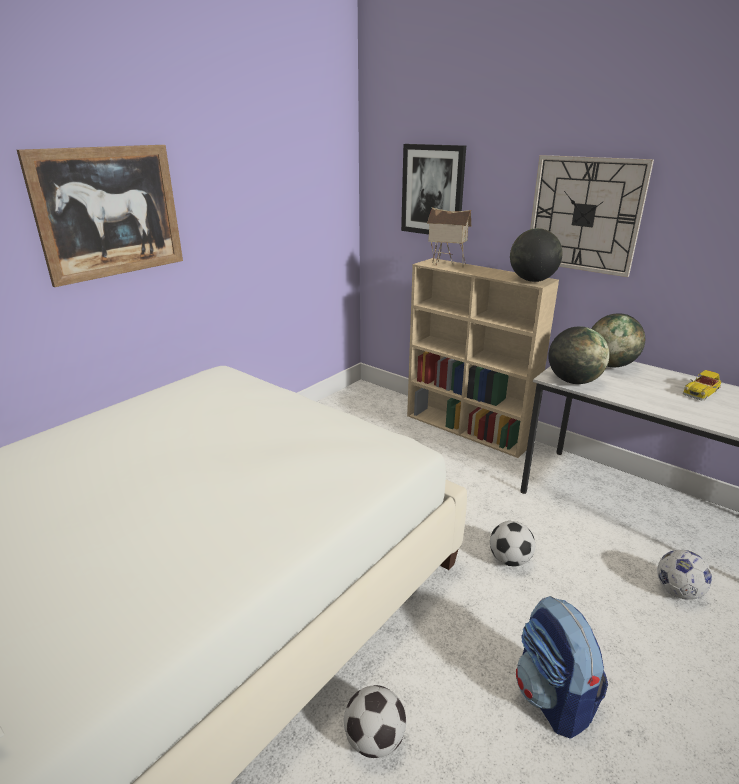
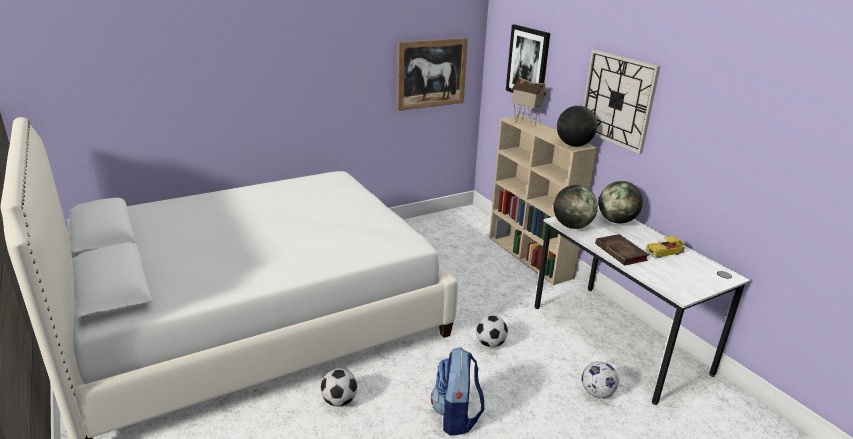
camera: 20 degrees right, 0 degrees up
picture [17,145,183,287] -> picture moved to [397,38,468,111]
none -> book [595,234,649,266]

